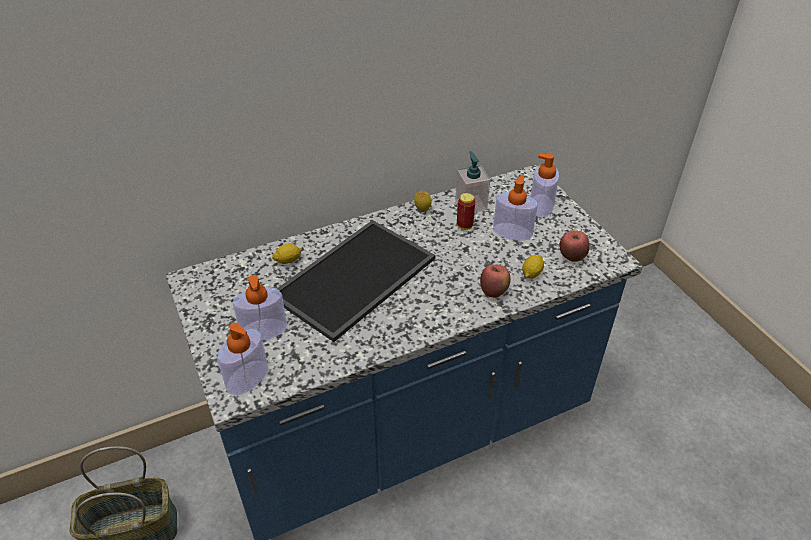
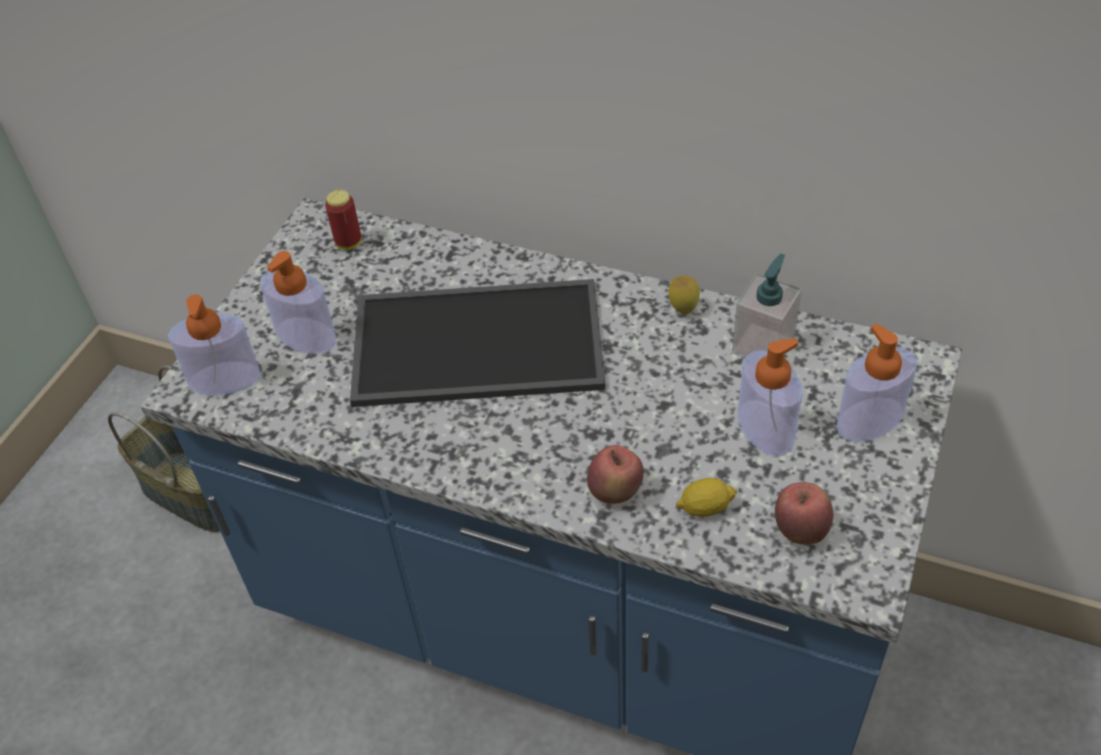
camera: 50 degrees right, 5 degrees up
lemon [272,244,302,264] -> none
can [457,193,475,230] -> can moved to [325,190,362,250]

